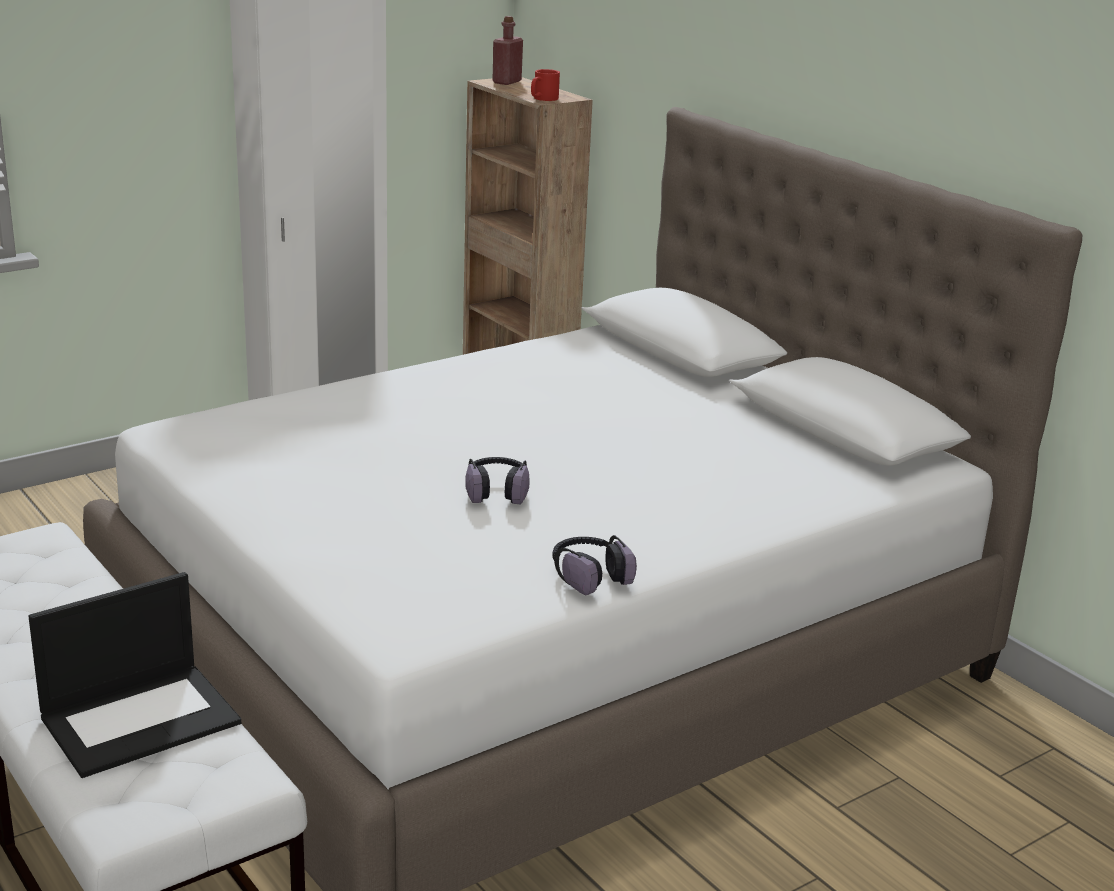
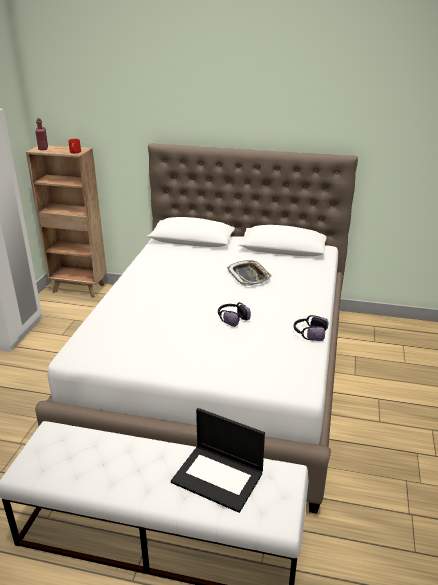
camera: 40 degrees left, 5 degrees up
laptop [29,572,241,778] -> laptop turned 105 degrees clockwise [171,408,265,513]
none -> tray [227,260,272,286]

